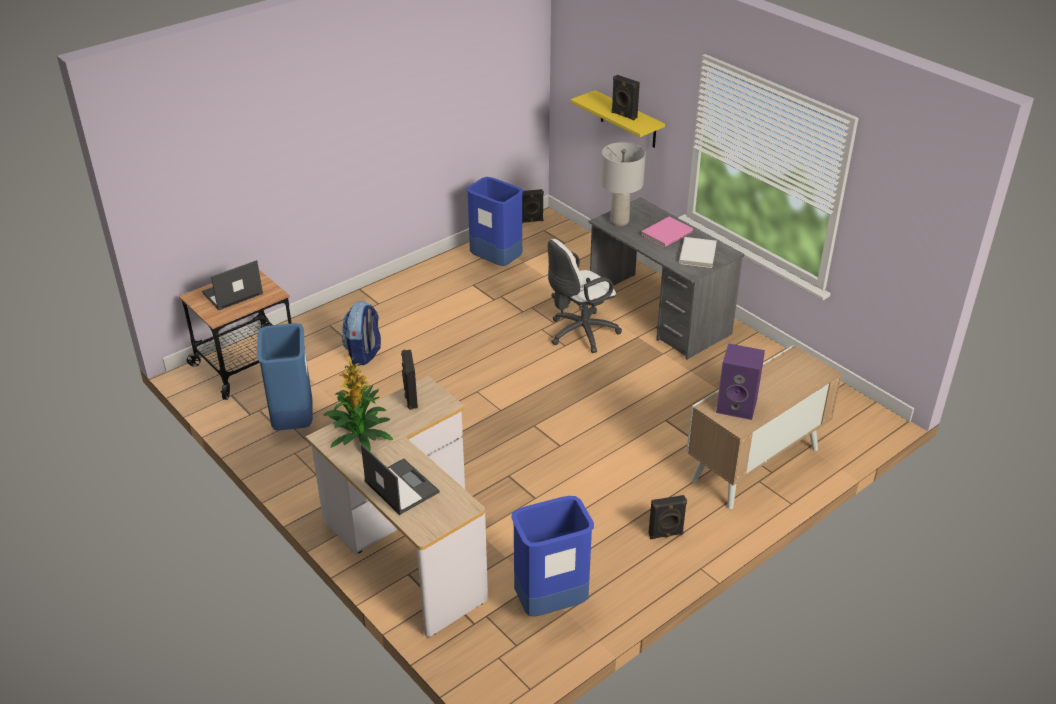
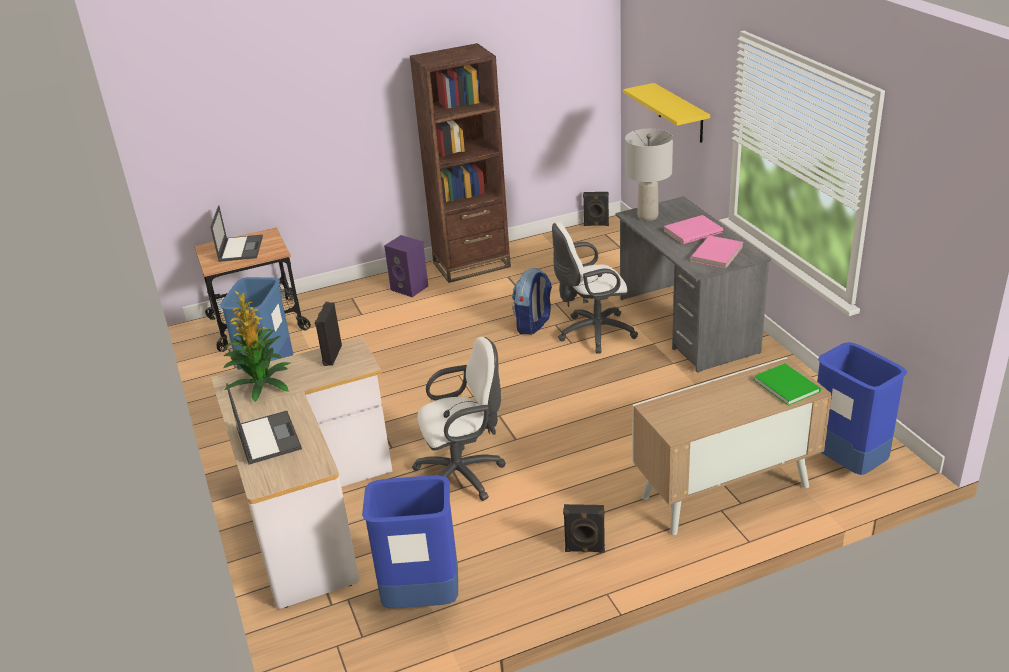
camera: 20 degrees right, 5 degrees down
laptop [202,260,263,310] -> laptop turned 105 degrees clockwise [210,205,263,262]
backpack [342,301,381,366] -> backpack moved to [512,268,552,335]
blue trash can [466,177,524,266] -> blue trash can moved to [817,342,907,475]
black speaker [611,75,640,120] -> none
white book [679,237,717,268] -> pink book [690,235,743,268]
purple speaker [716,343,765,420] -> purple speaker moved to [384,235,428,297]
none -> brown bookcase [410,43,511,283]
none -> white office chair [412,337,506,501]
none -> green book [754,363,821,406]

